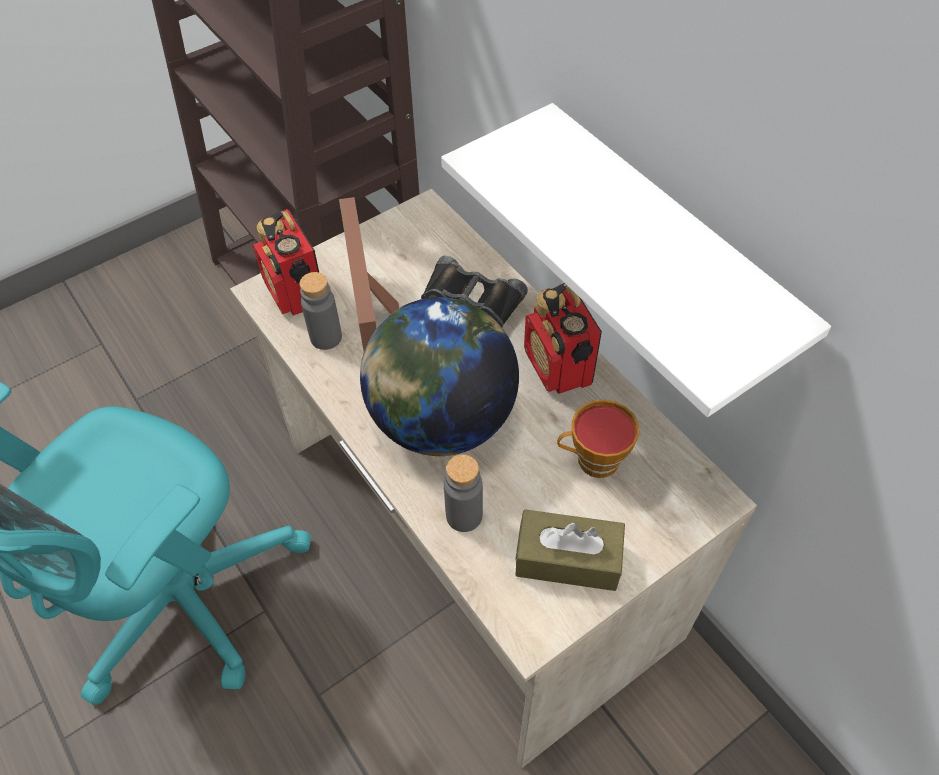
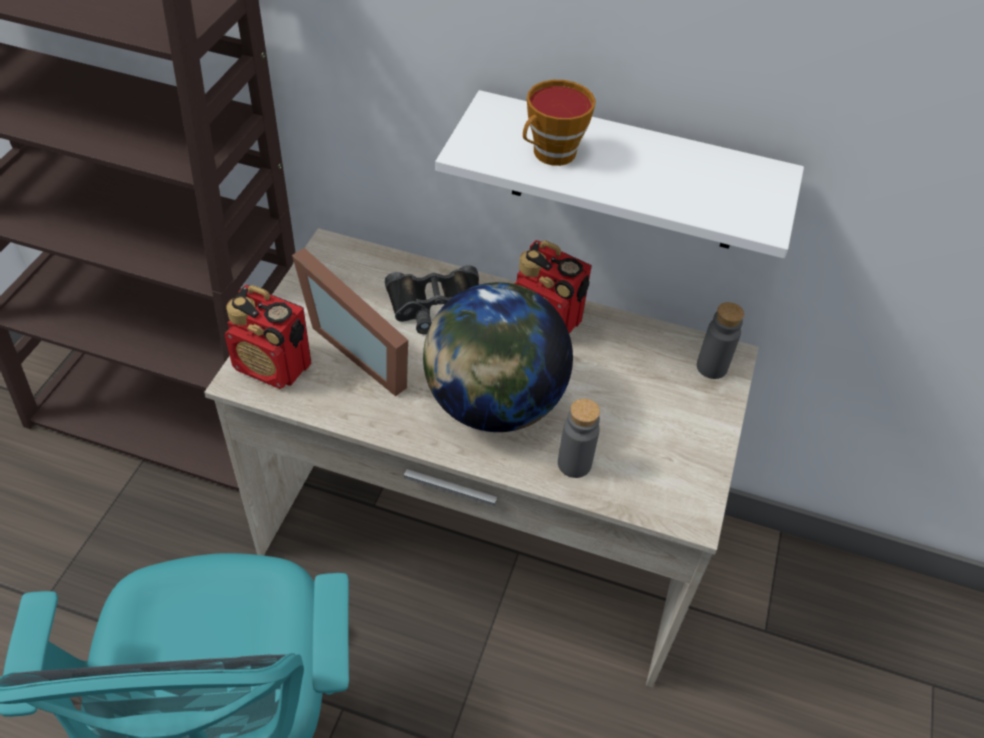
camera: 40 degrees left, 5 degrees down
grey bottle [300,272,342,350] -> grey bottle moved to [697,302,744,379]
brown tissue box [515,509,625,591] -> none
cup [557,400,639,478] -> cup moved to [523,80,596,166]

